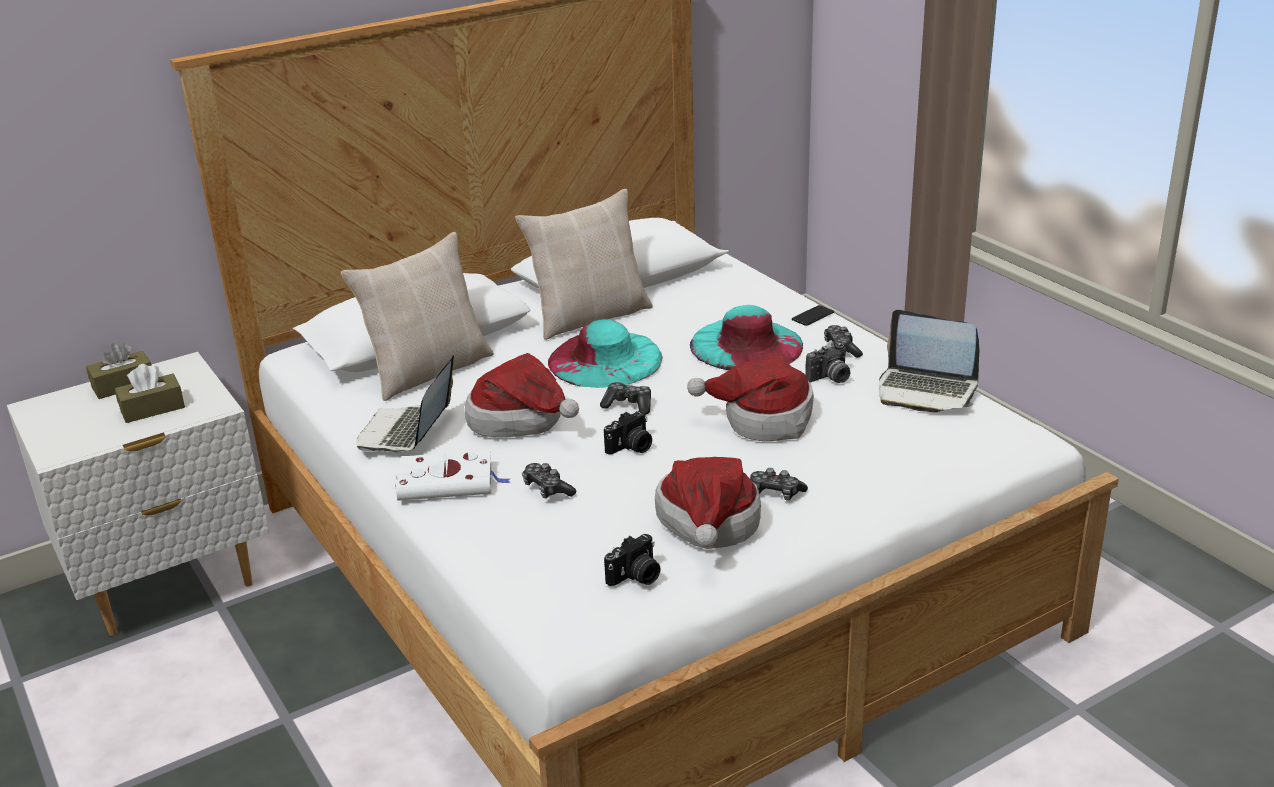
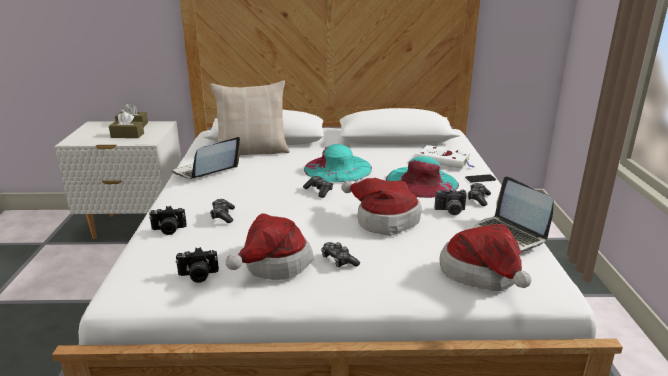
camera: 30 degrees right, 5 degrees down
white book [395,450,510,501] -> white book moved to [417,145,475,169]
hat [465,353,579,437] -> hat moved to [439,224,531,291]
beige pillow [515,189,653,340] -> none
camera [604,411,652,455] -> camera moved to [149,206,187,235]

